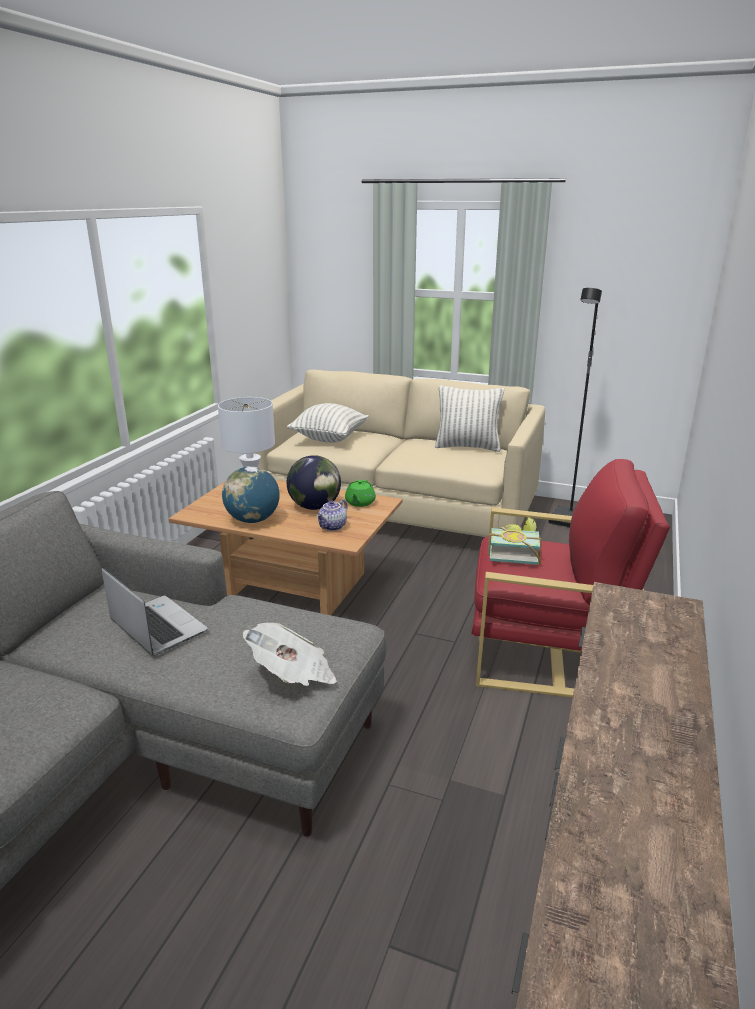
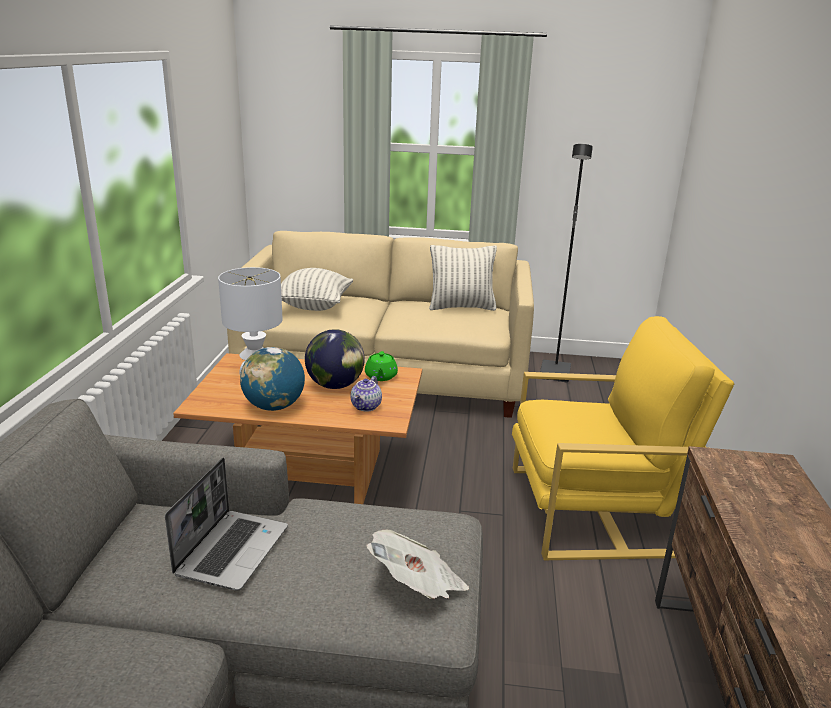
camera: 15 degrees left, 0 degrees up
laptop [101,568,208,656] -> laptop turned 75 degrees clockwise [165,458,288,591]
red armchair [471,459,670,698] -> yellow armchair [512,316,734,560]
book [488,517,542,565] -> none

